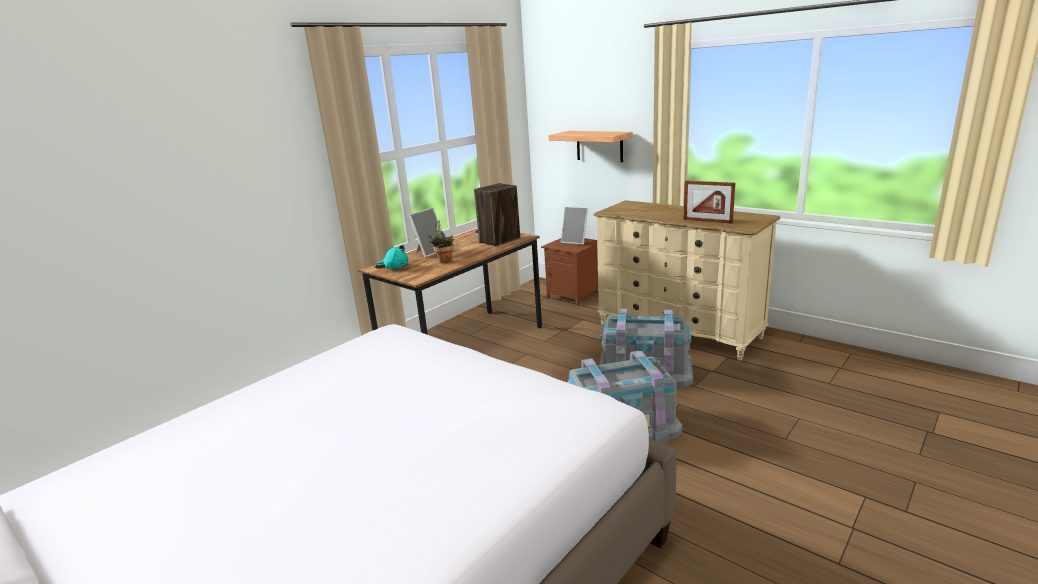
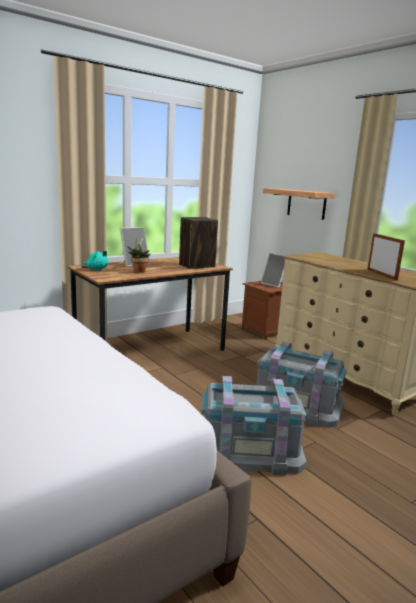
camera: 10 degrees right, 5 degrees down
picture frame [683,181,735,224] -> picture frame turned 150 degrees counterclockwise [368,233,405,280]

